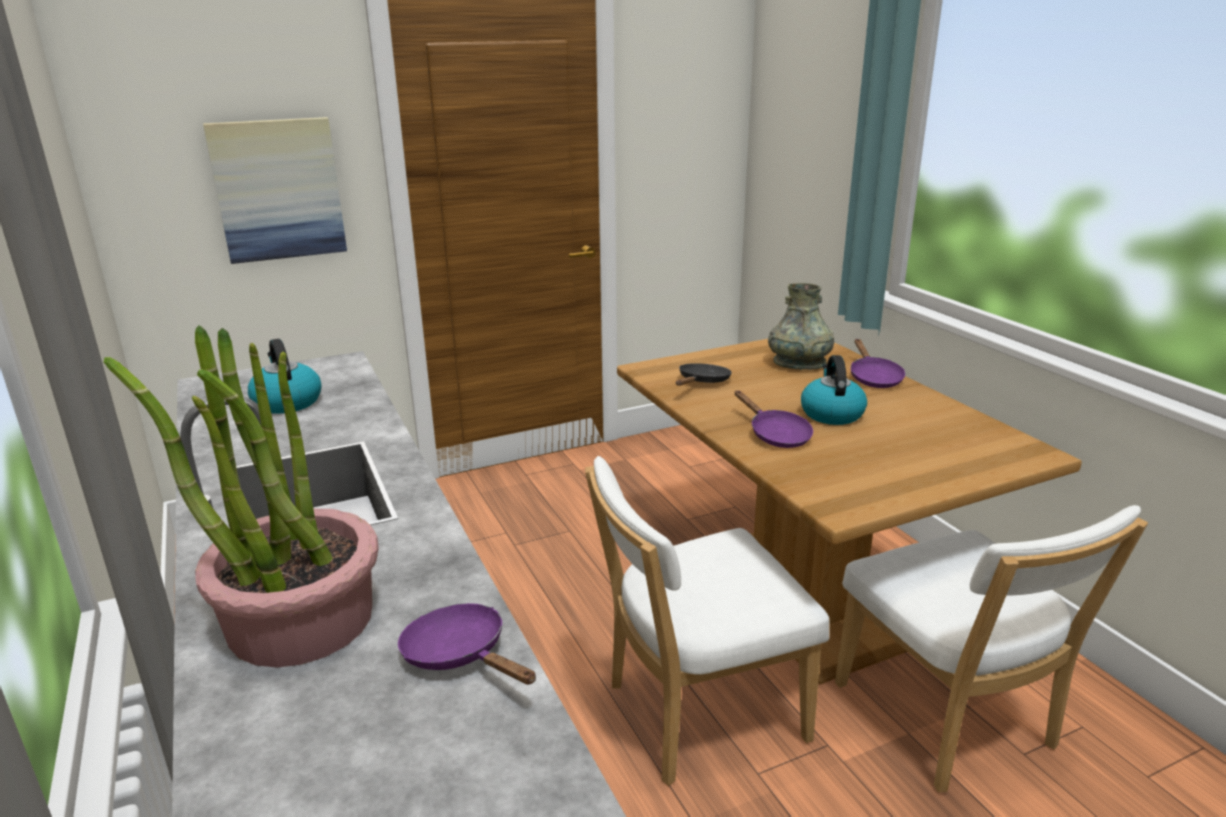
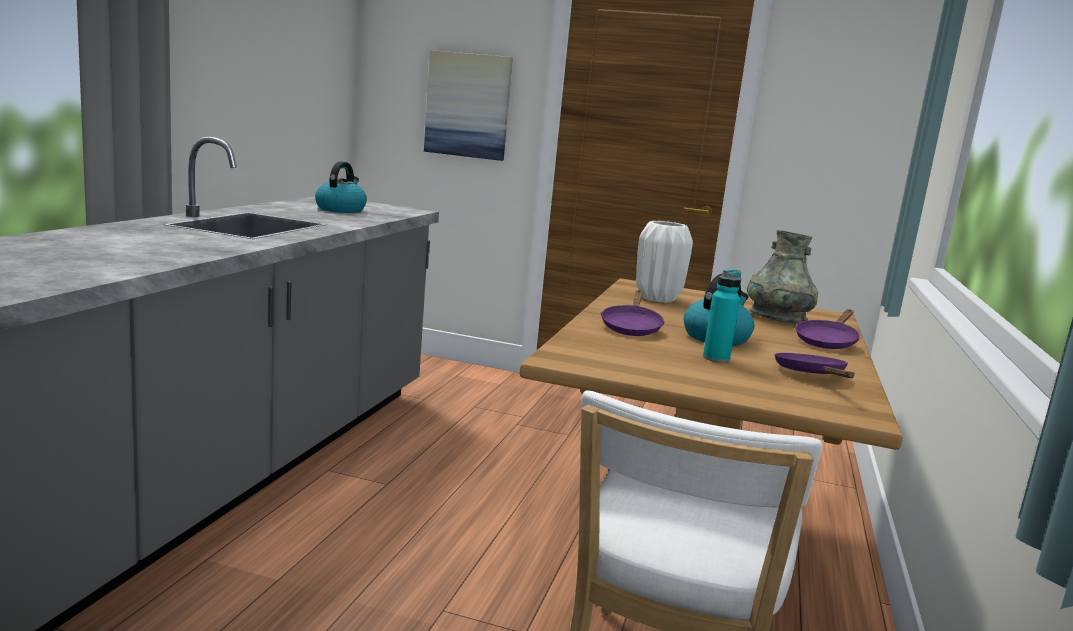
camera: 40 degrees right, 10 degrees down
potted plant [104,326,379,668] -> none
purple frying pan [398,603,536,685] -> purple frying pan moved to [775,353,854,378]
white chair [585,456,830,786] -> none
black frying pan [676,363,732,386] -> white vase [636,221,693,303]
none -> turquoise bottle [703,270,741,363]

